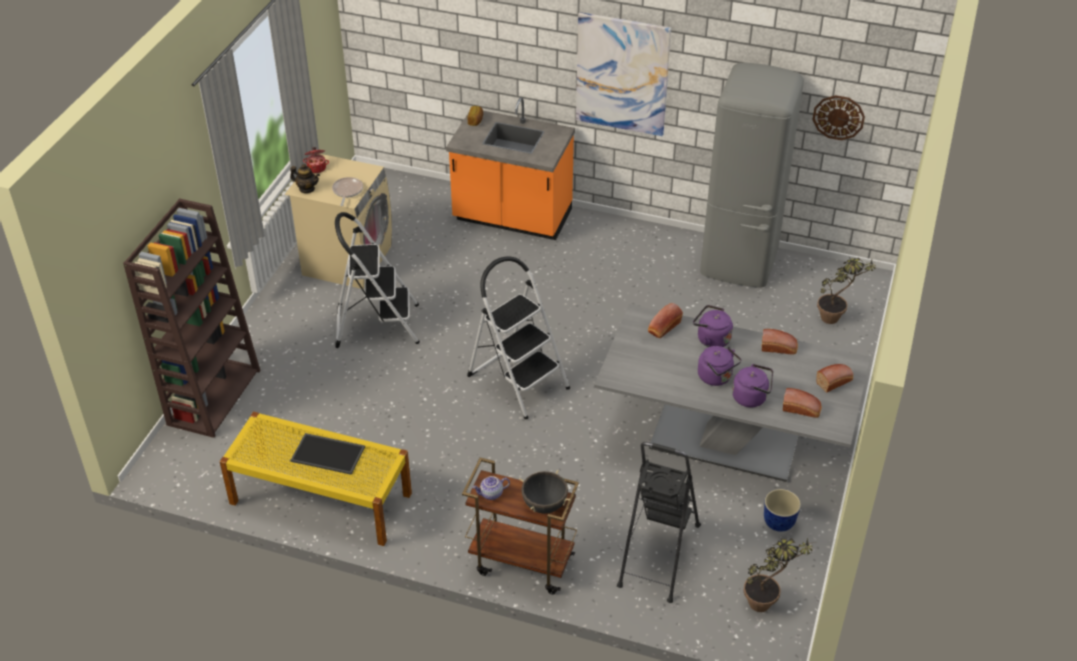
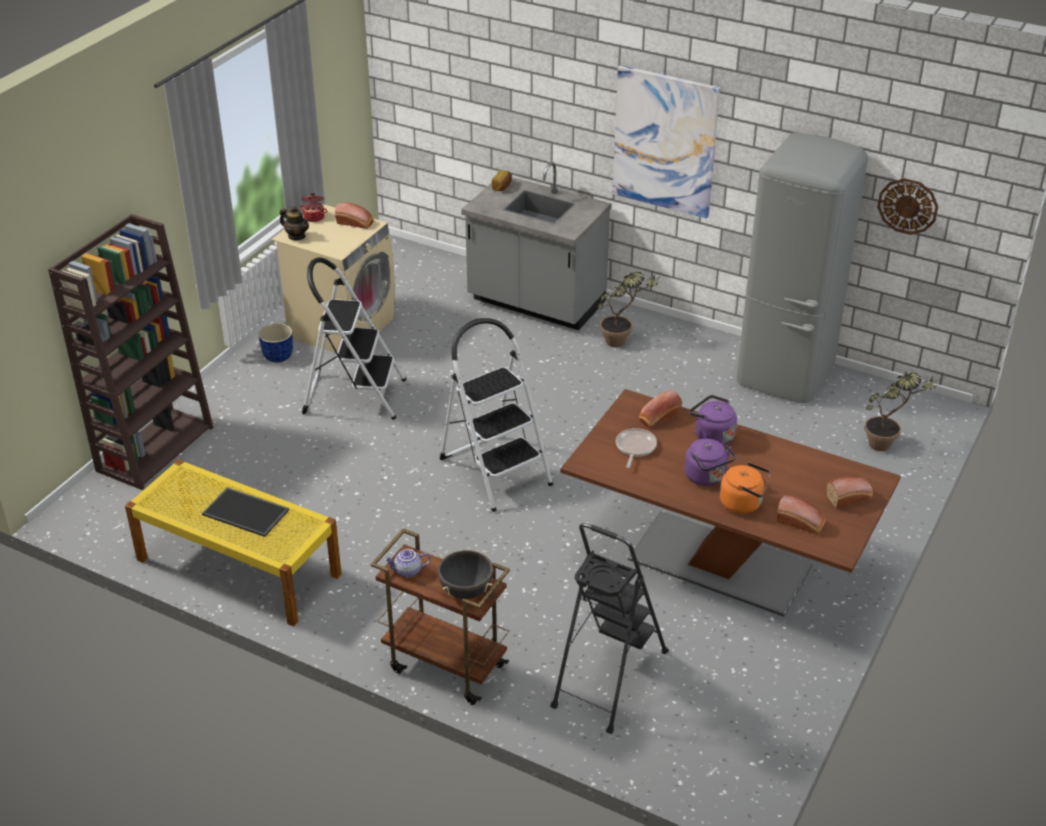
camera: 10 degrees right, 5 degrees down
frying pan [332,177,363,206] -> frying pan moved to [616,428,657,468]
orange counter [446,97,575,240] -> grey counter [461,162,611,330]
grey dining table [594,304,871,482] -> brown dining table [560,389,901,617]
purple kettle [732,364,773,407] -> orange kettle [720,462,771,514]
potted plant [743,538,817,612] -> potted plant moved to [598,272,660,347]
bread [761,329,798,355] -> bread moved to [335,202,374,229]
planter [764,489,801,532] -> planter moved to [258,323,293,363]

